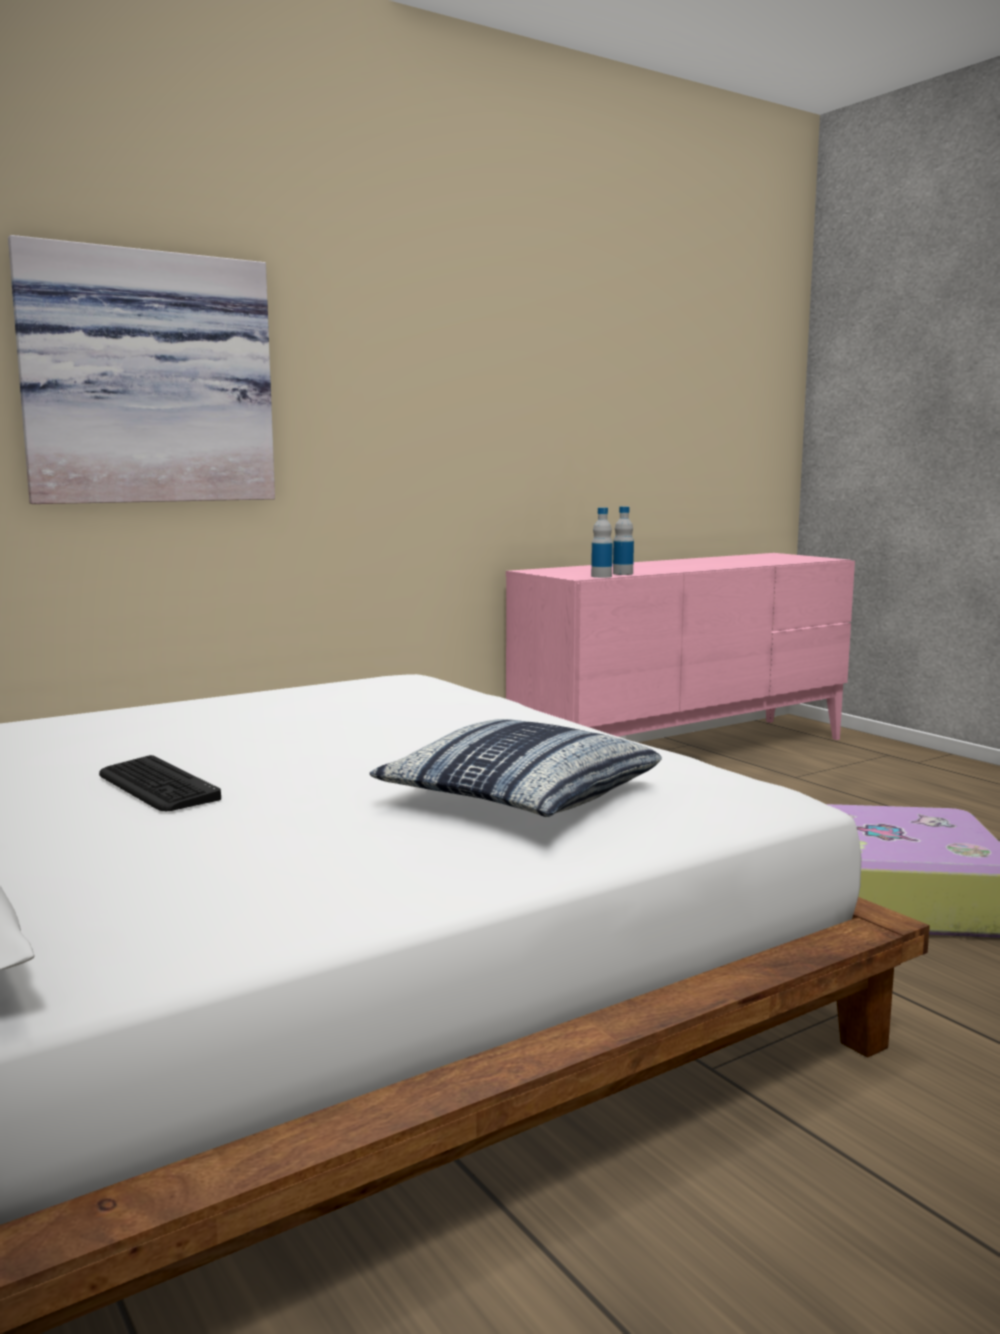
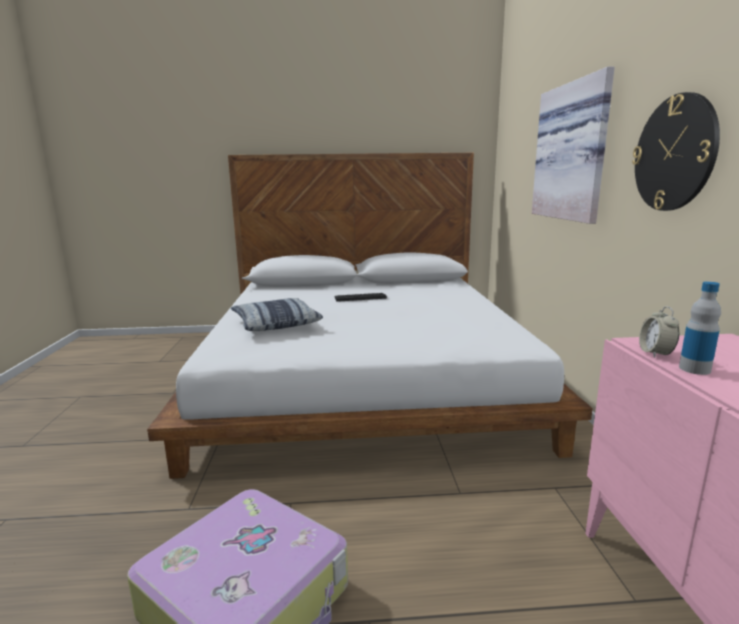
camera: 120 degrees right, 5 degrees up
bottle [591,507,613,578] -> alarm clock [639,306,679,358]
none -> wall clock [632,92,720,211]

